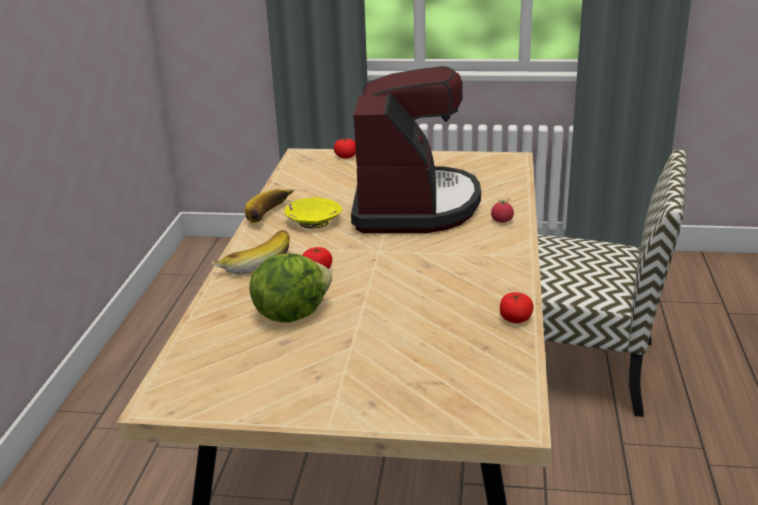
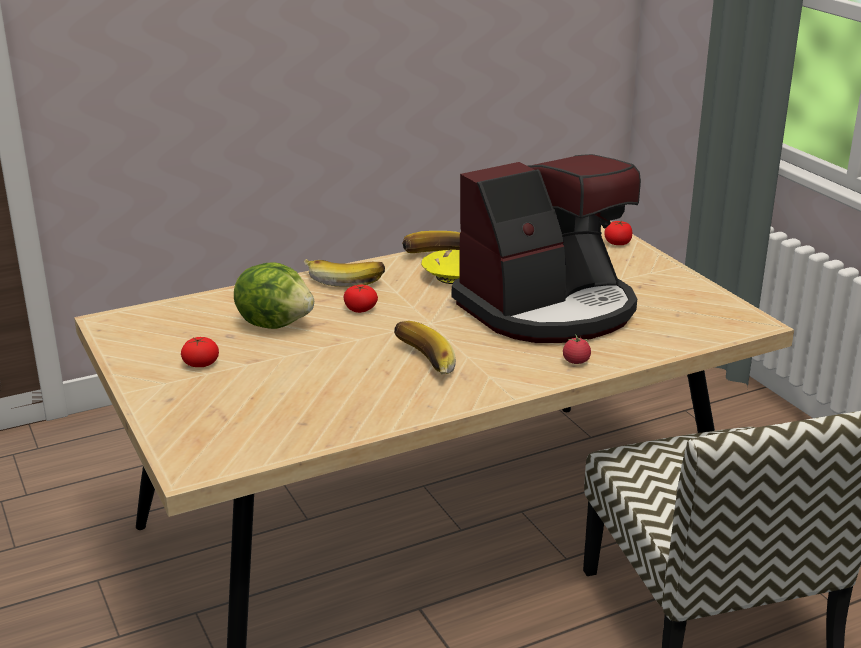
camera: 55 degrees right, 0 degrees up
tomato [500,292,534,323] -> tomato moved to [181,337,219,367]
none -> banana [394,321,456,375]

